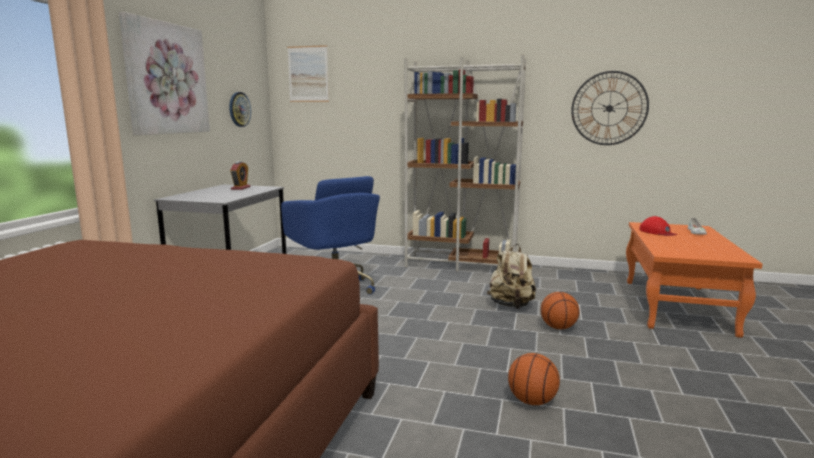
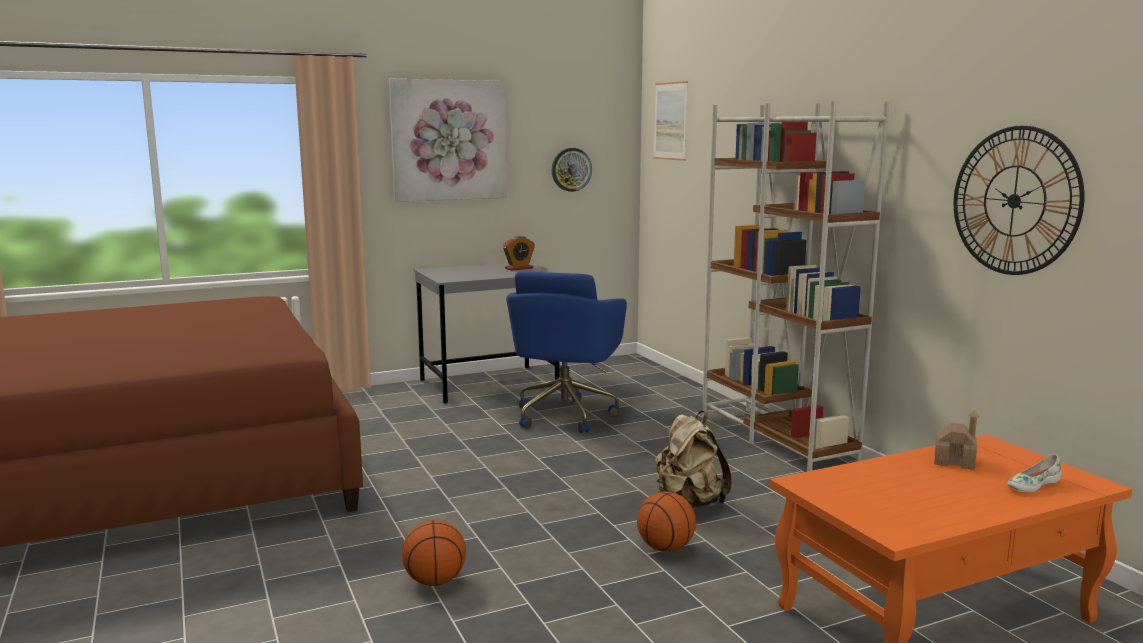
camera: 50 degrees right, 0 degrees up
red cap [639,216,677,236] -> toy house [934,410,979,470]

